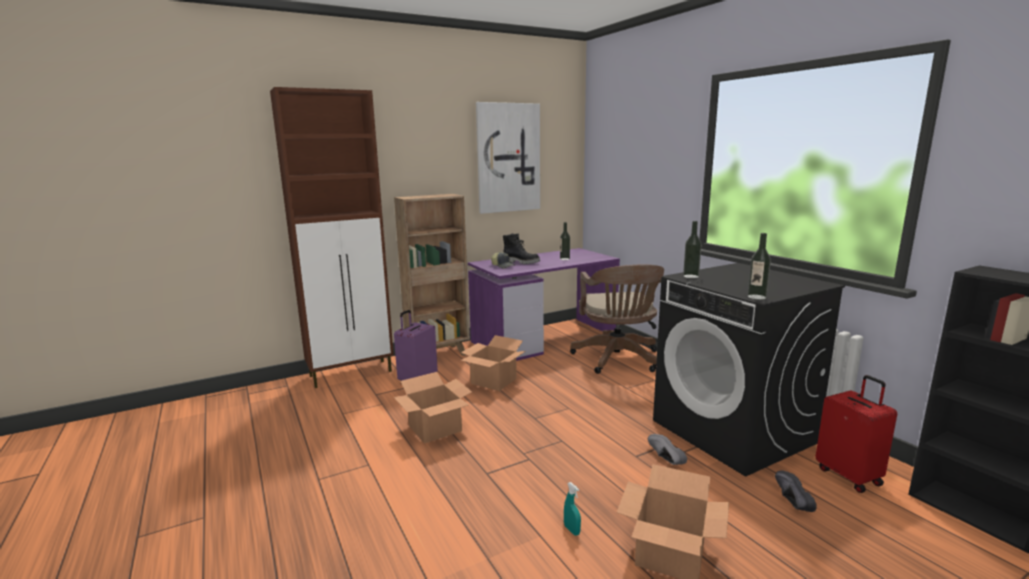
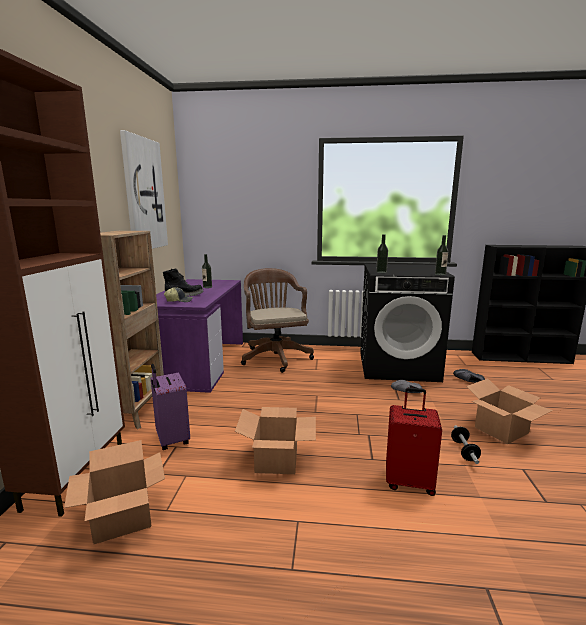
camera: 55 degrees left, 0 degrees up
cardboard box [460,335,525,391] -> cardboard box moved to [64,440,165,544]
turquoise spray bottle [564,482,581,536] -> dumbbell [451,425,481,464]
brown office chair [570,265,664,374] -> brown office chair turned 135 degrees counterclockwise [241,268,314,373]
red suitcase [815,375,897,493] -> red suitcase moved to [386,387,442,496]

